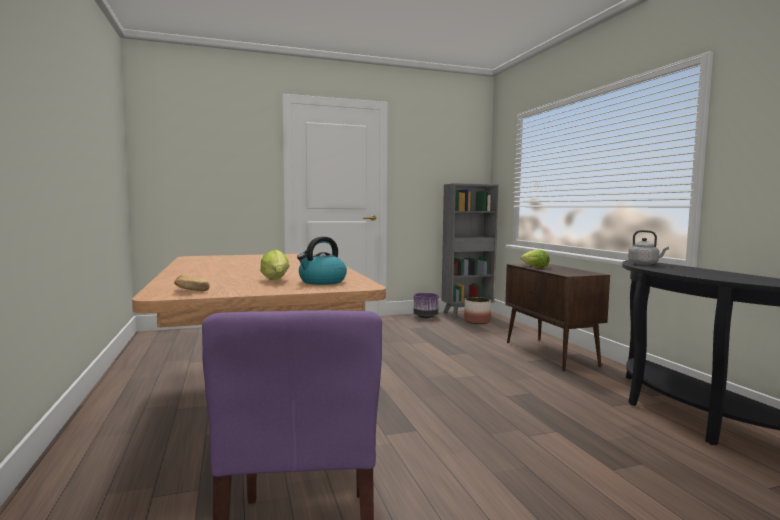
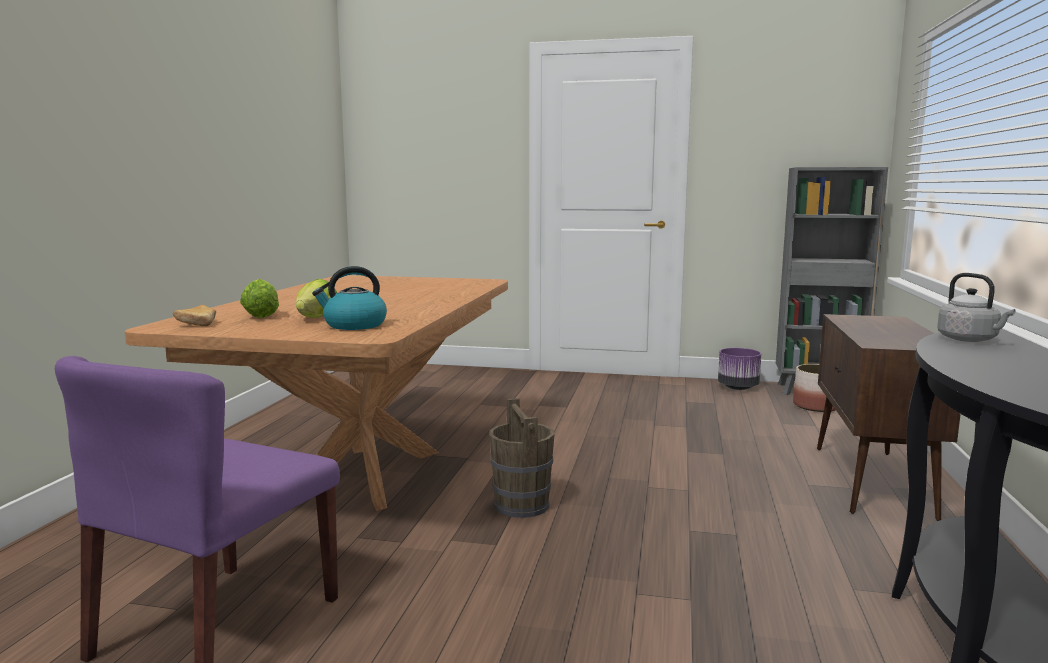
camera: 30 degrees right, 5 degrees up
lettuce [521,250,550,268] -> lettuce moved to [240,279,279,318]
none -> brown bucket [489,398,554,518]

